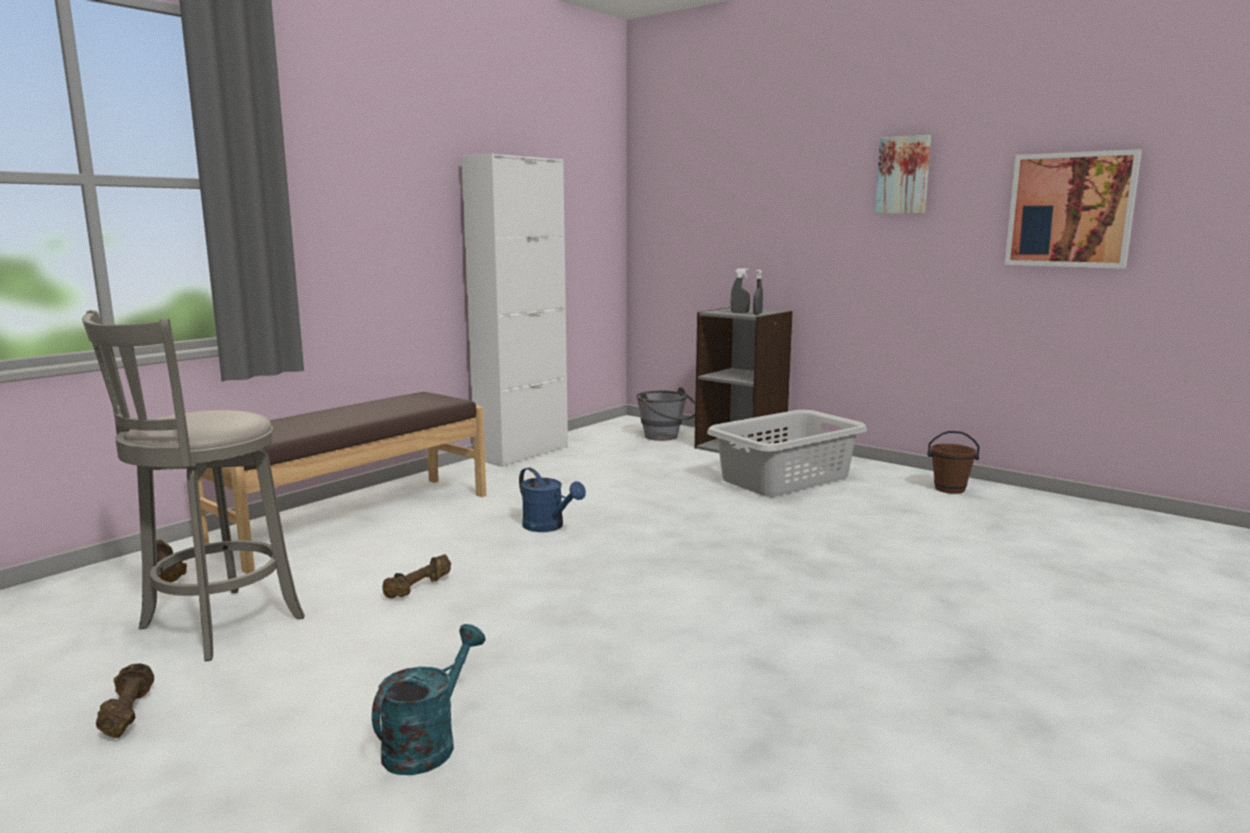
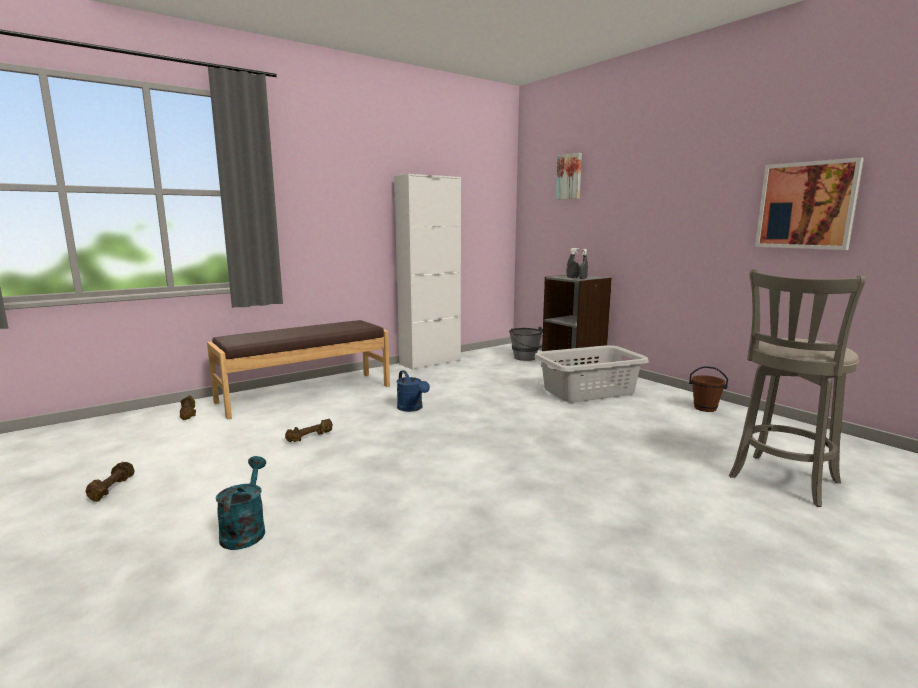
camera: 15 degrees right, 0 degrees up
grey stool [82,310,305,661] -> grey stool moved to [729,269,866,507]
turquoise watering can [372,624,486,775] -> turquoise watering can turned 45 degrees counterclockwise [216,456,266,550]
picture [875,135,931,214] -> picture moved to [556,153,582,200]

